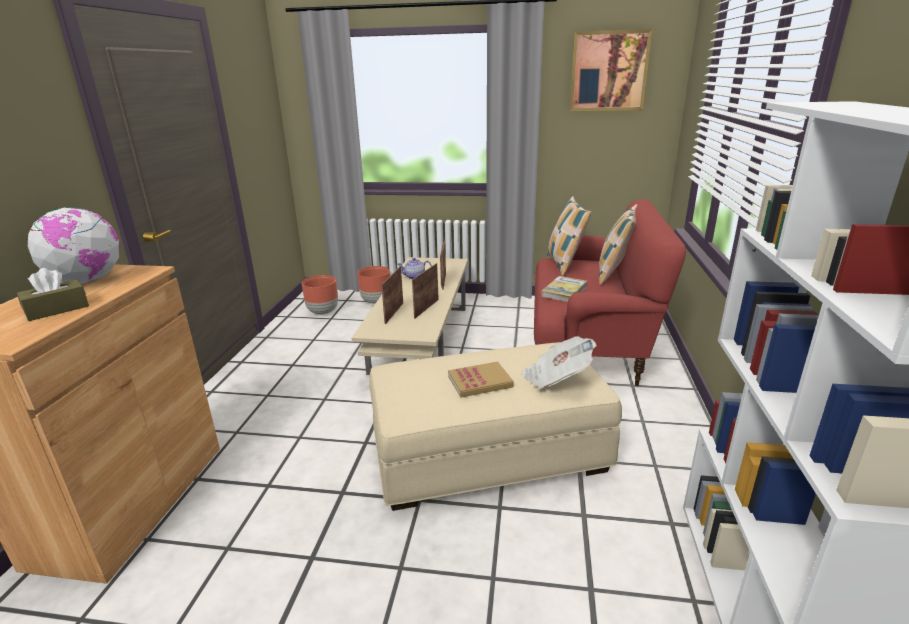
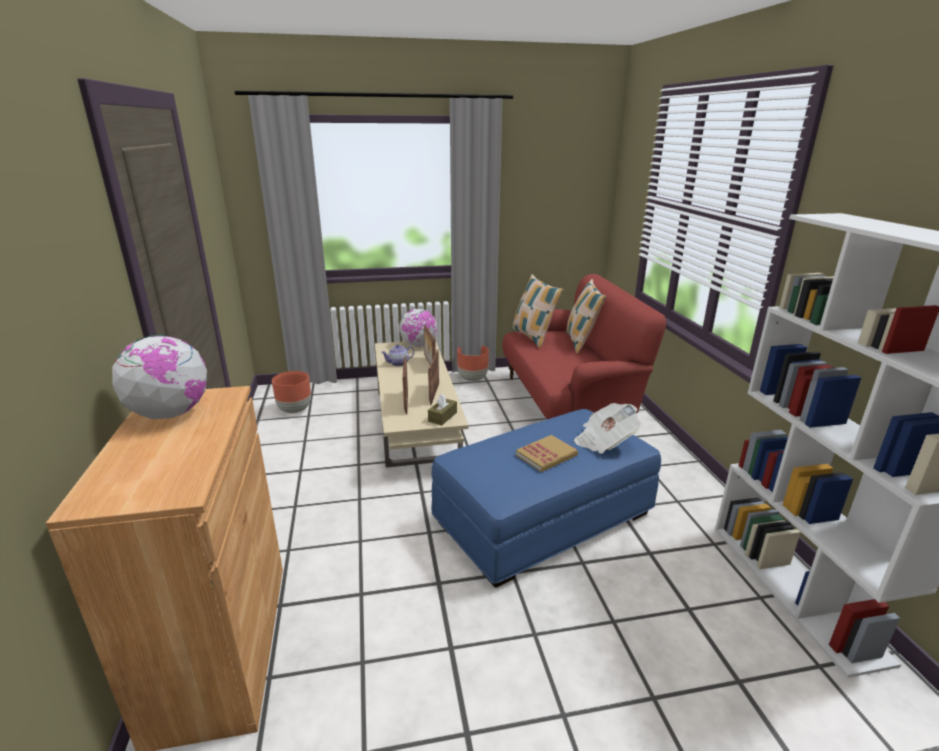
camera: 20 degrees left, 0 degrees up
brown tissue box [17,268,89,321] -> brown tissue box moved to [428,394,457,425]
brown planter [357,266,390,304] -> brown planter moved to [457,345,489,381]
beige ottoman [369,342,622,511] -> blue ottoman [431,409,661,588]
book [541,276,587,302] -> none
picture [570,29,652,111] -> none
none -> globe [400,309,438,347]

